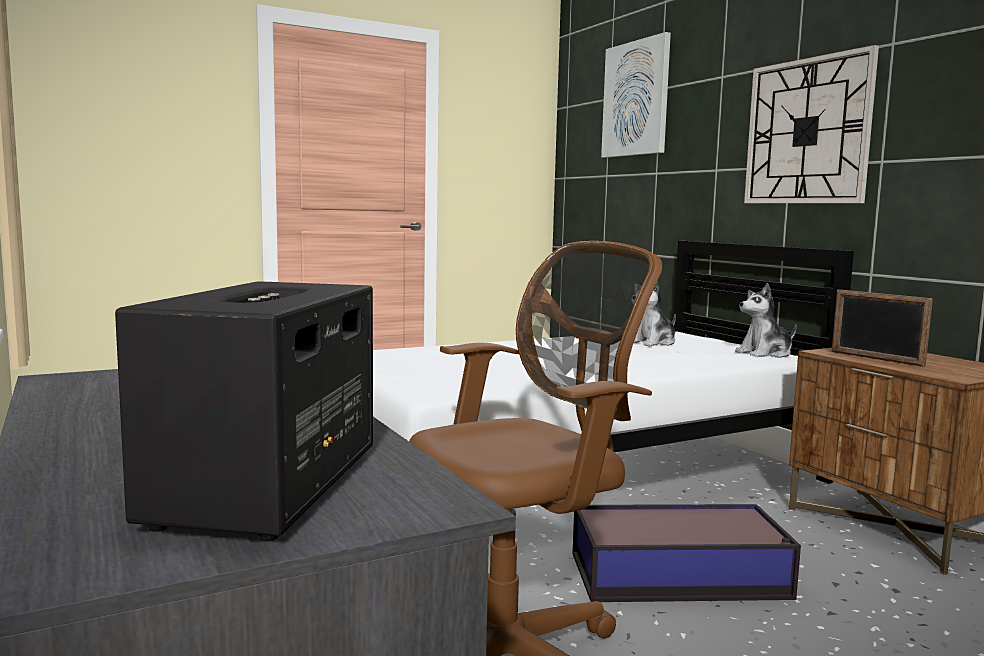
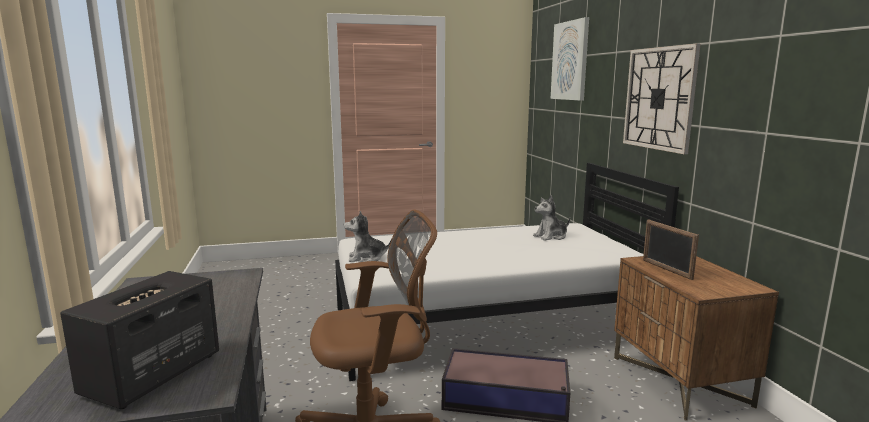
camera: 15 degrees right, 5 degrees up
plush toy [735,283,797,358] -> plush toy moved to [344,211,392,262]

